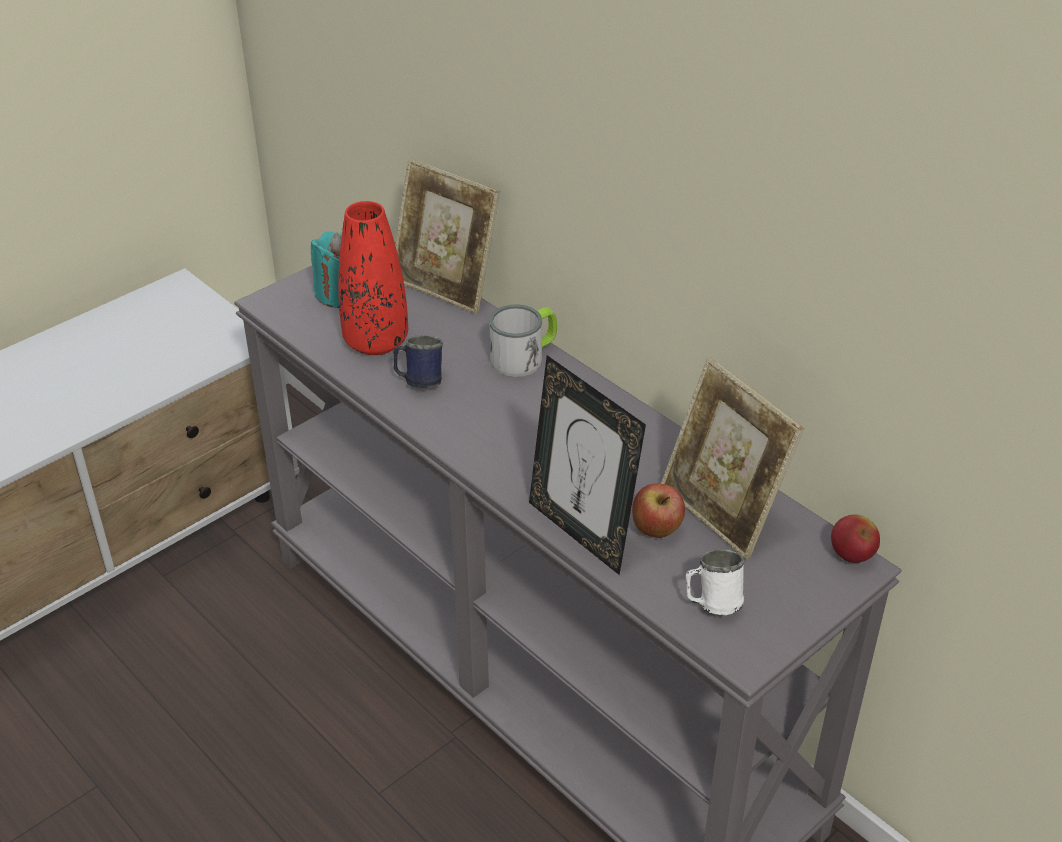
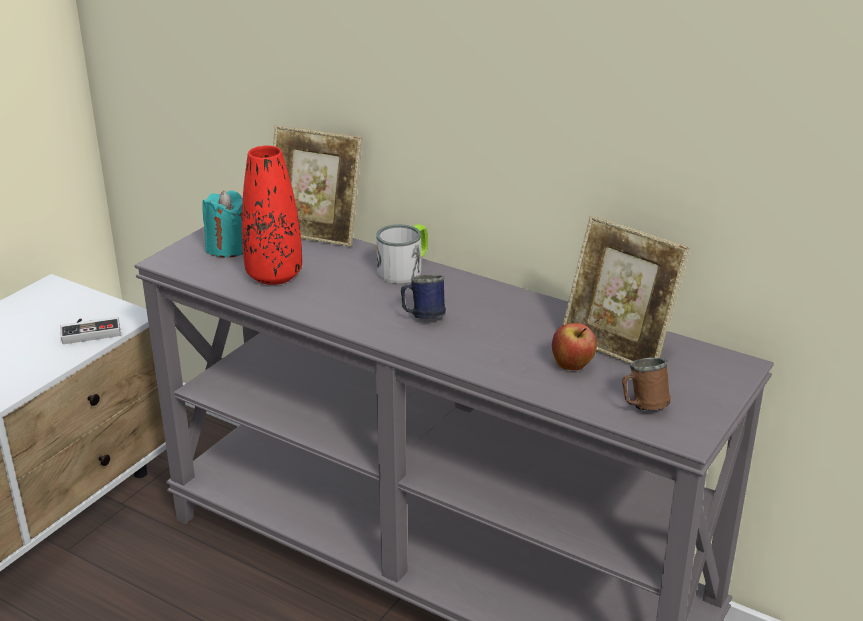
camera: 15 degrees left, 10 degrees down
blue mug [393,335,443,388] -> blue mug moved to [401,274,446,319]
picture frame [529,355,646,575] -> none
white mug [686,549,744,615] -> brown mug [622,357,671,410]
apple [831,514,880,563] -> none
none -> game controller [60,317,121,344]

